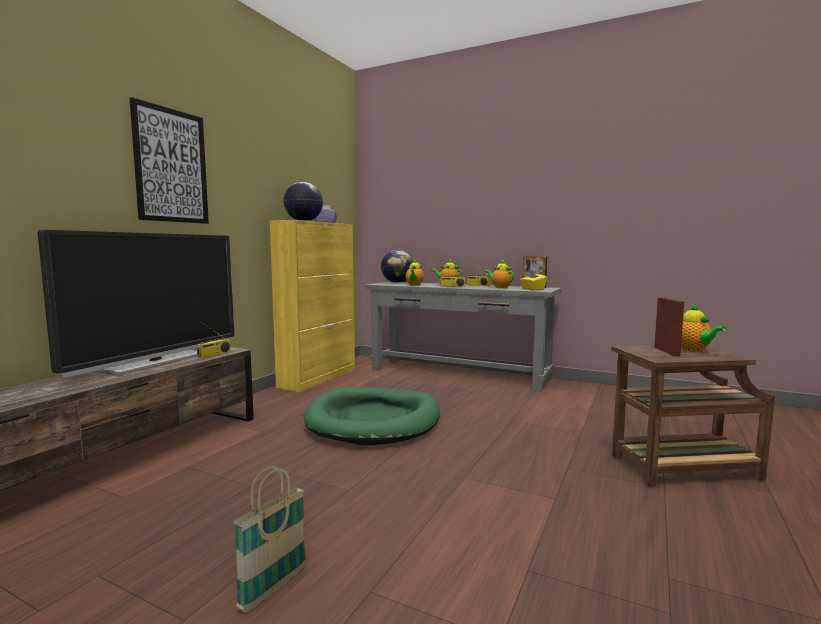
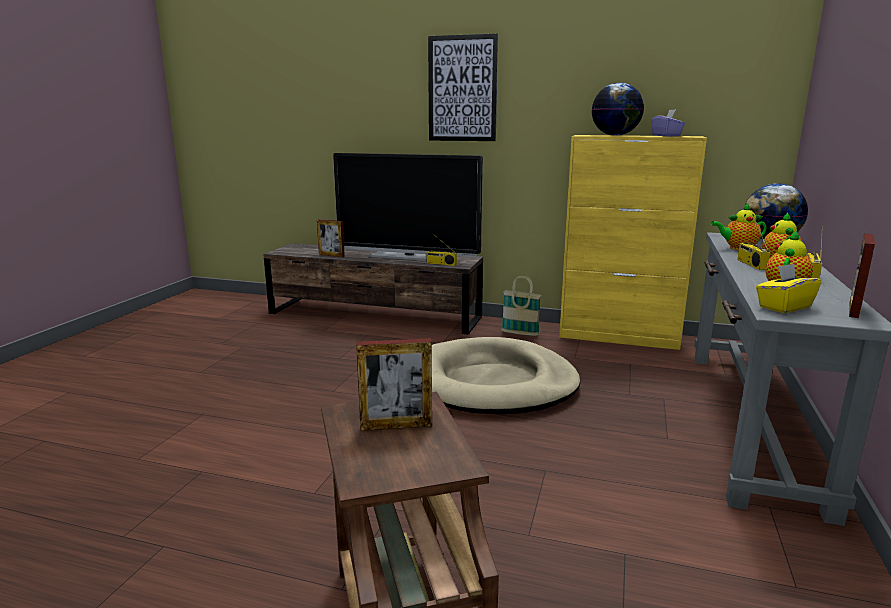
camera: 80 degrees right, 10 degrees up
basket [233,466,306,612] -> basket moved to [501,275,541,336]
green dog bed [304,387,440,445] -> beige dog bed [432,337,580,414]
teapot [681,303,727,352] -> none
none -> picture frame [317,219,345,257]

